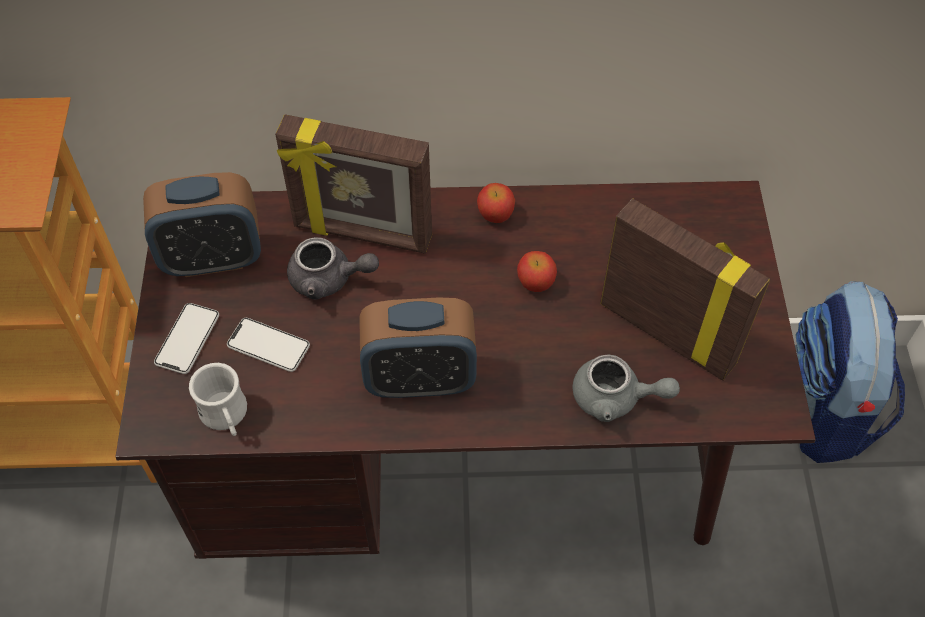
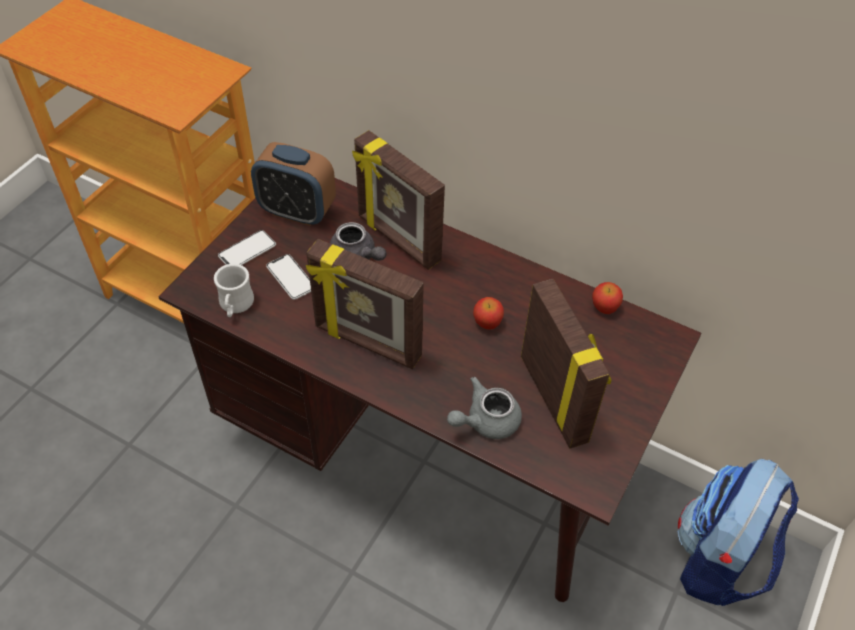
camera: 30 degrees right, 5 degrees down
alarm clock [359,297,477,398] -> picture frame [306,239,424,369]
apple [477,183,515,223] -> apple moved to [592,282,623,314]
grey teapot [573,355,680,422] -> grey teapot turned 105 degrees clockwise [447,377,522,439]

